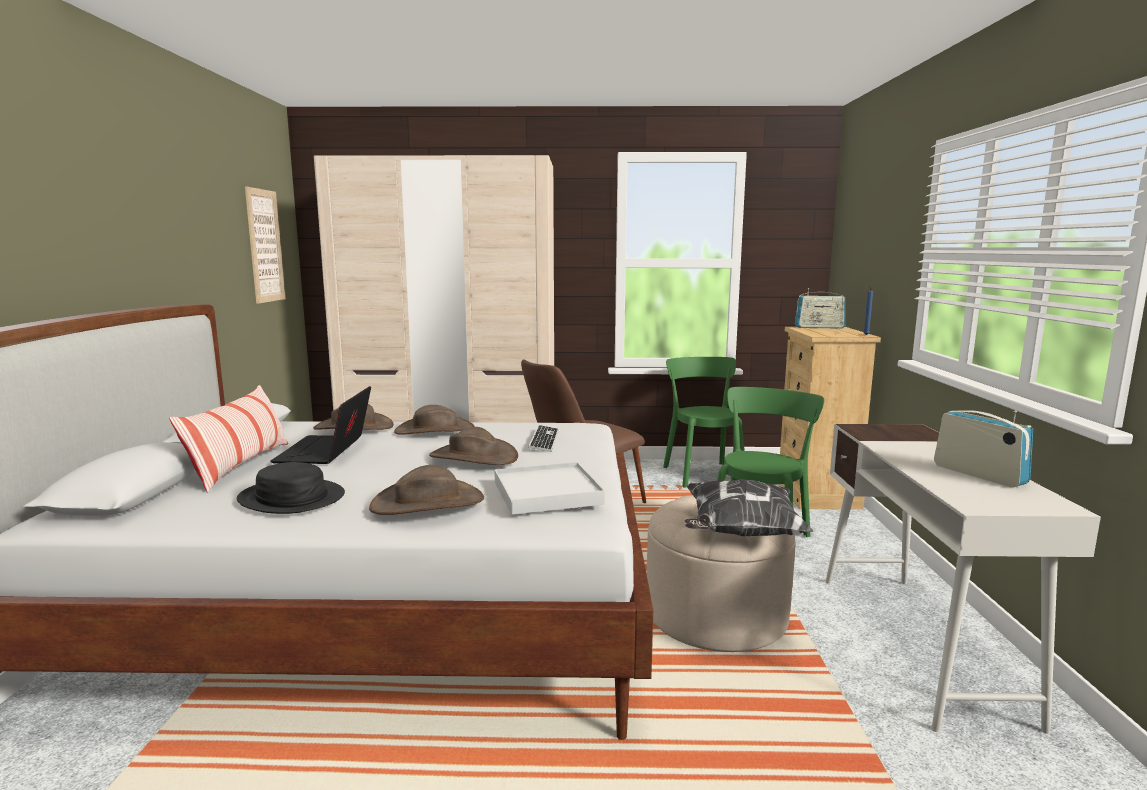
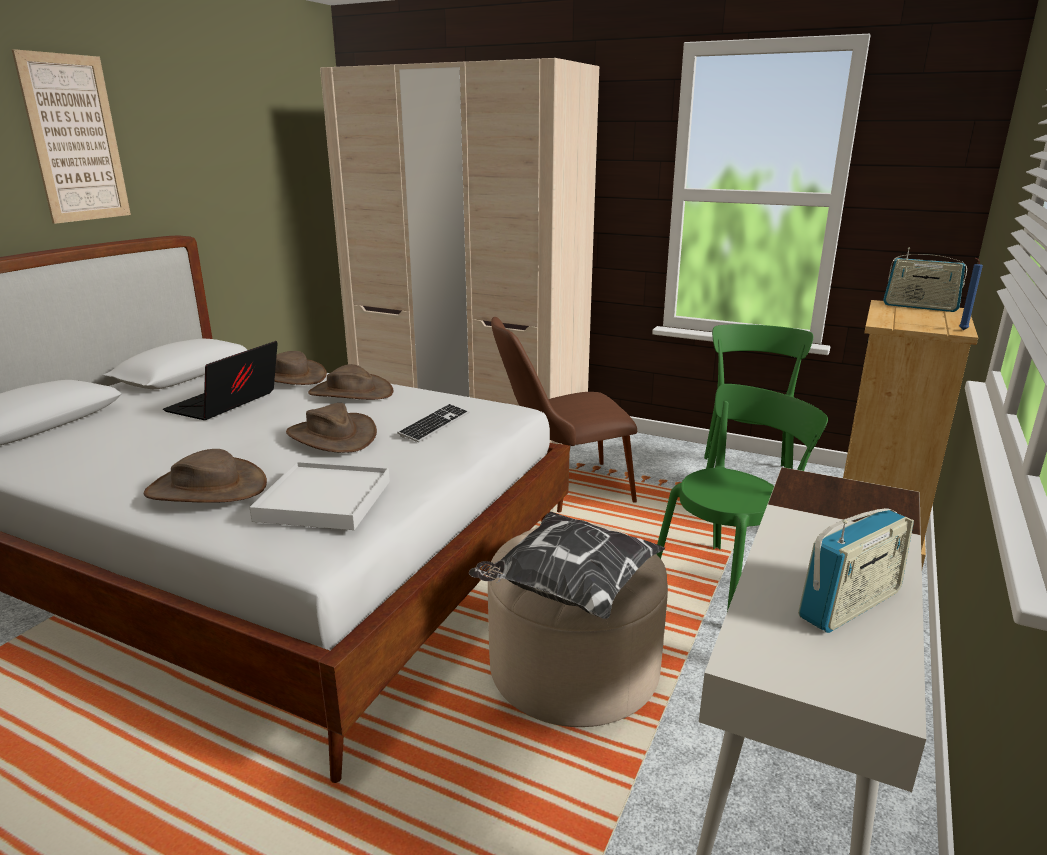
camera: 25 degrees right, 10 degrees up
pillow [169,385,288,493] -> none
black hat [237,462,345,514] -> none
picture [245,187,285,304] -> picture moved to [12,49,131,224]
radio [934,410,1033,487] -> radio turned 60 degrees clockwise [798,508,914,633]

